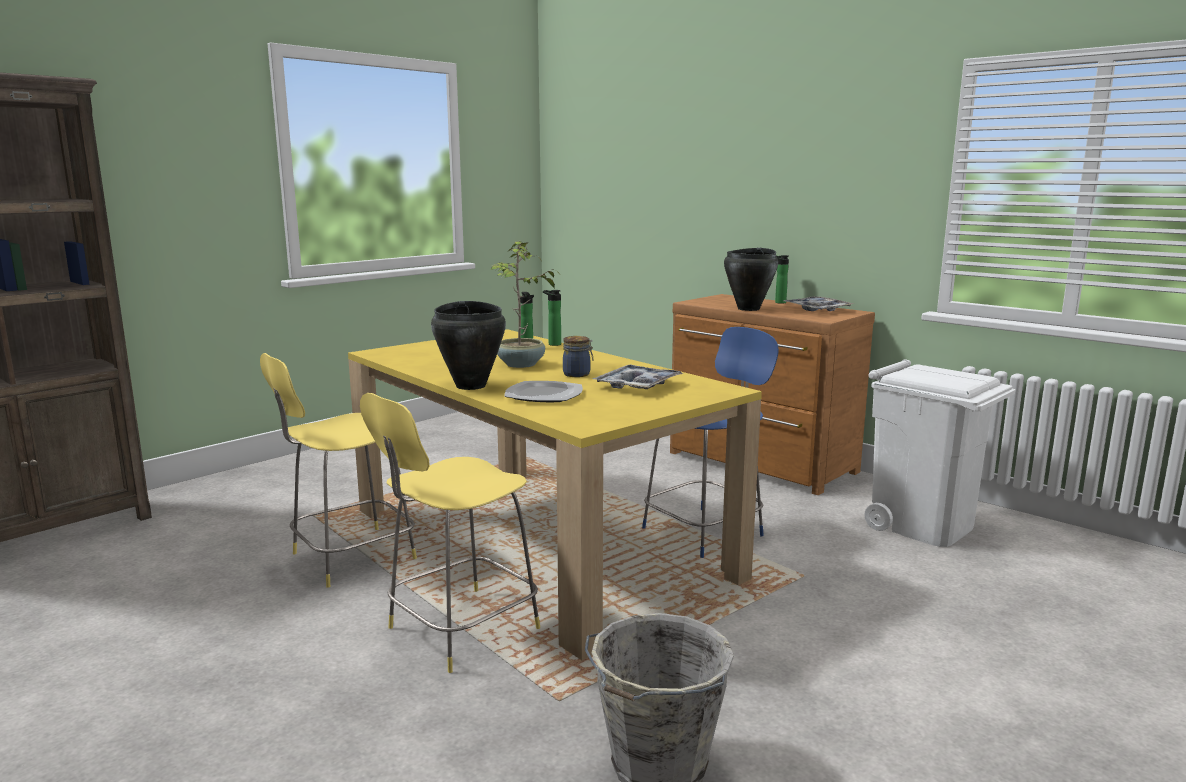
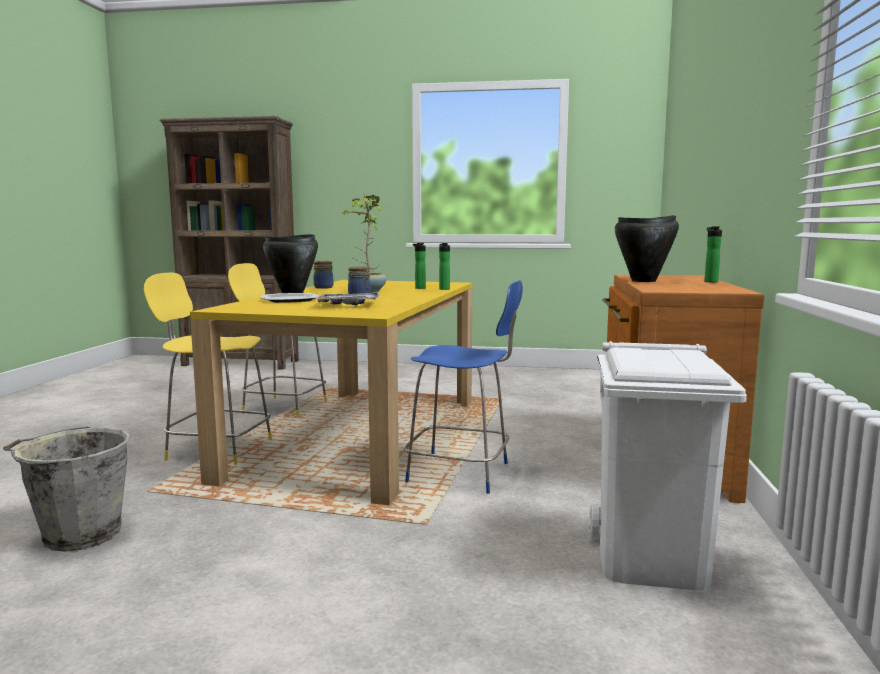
camera: 55 degrees right, 5 degrees down
tray [784,296,854,311] -> none
none -> jar [314,261,333,289]

